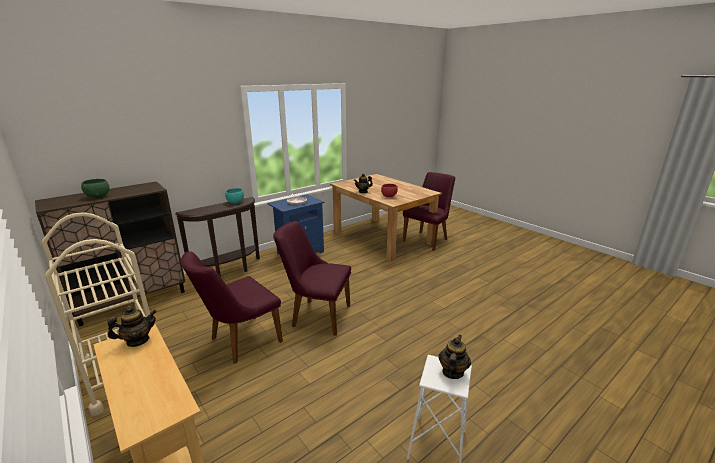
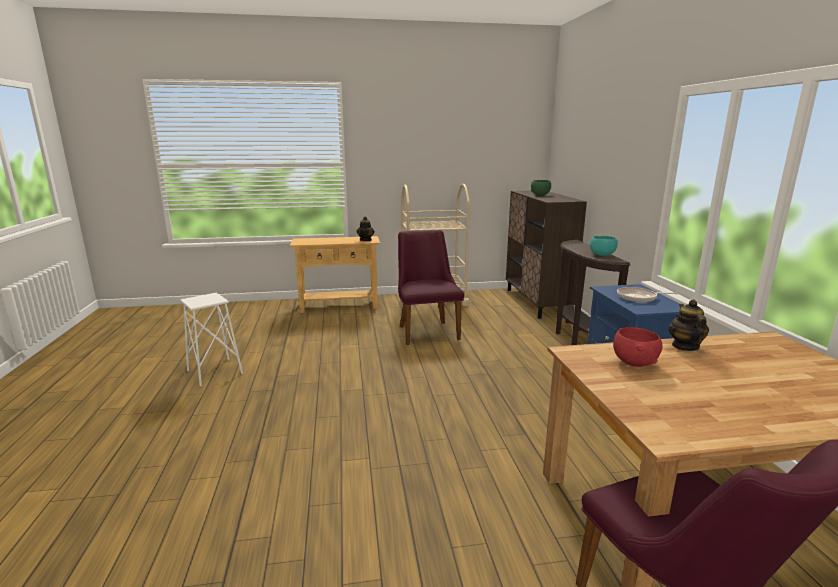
camera: 120 degrees right, 5 degrees down
purple chair [273,221,351,336] -> none
teapot [439,335,471,379] -> none

